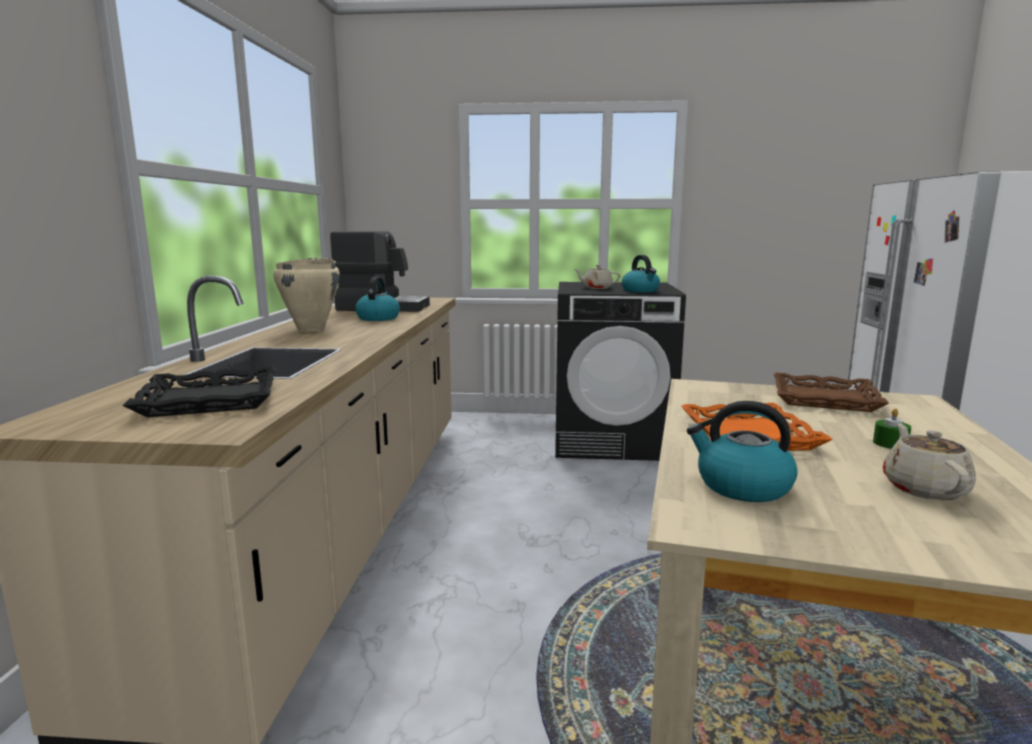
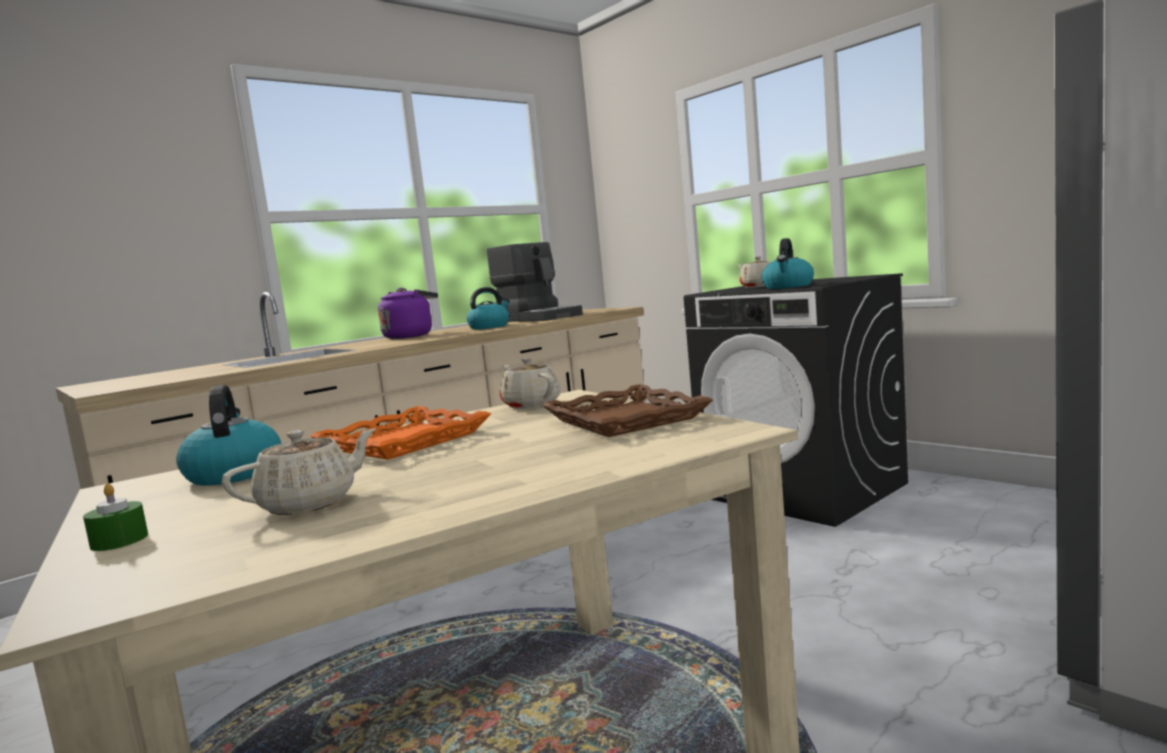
camera: 45 degrees right, 5 degrees down
black tray [122,367,277,417] -> none
beige cooking pot [273,258,340,332] -> purple kettle [378,288,438,339]
green candle [873,408,911,449] -> green candle moved to [83,483,148,551]
none -> beige teapot [500,358,560,409]

